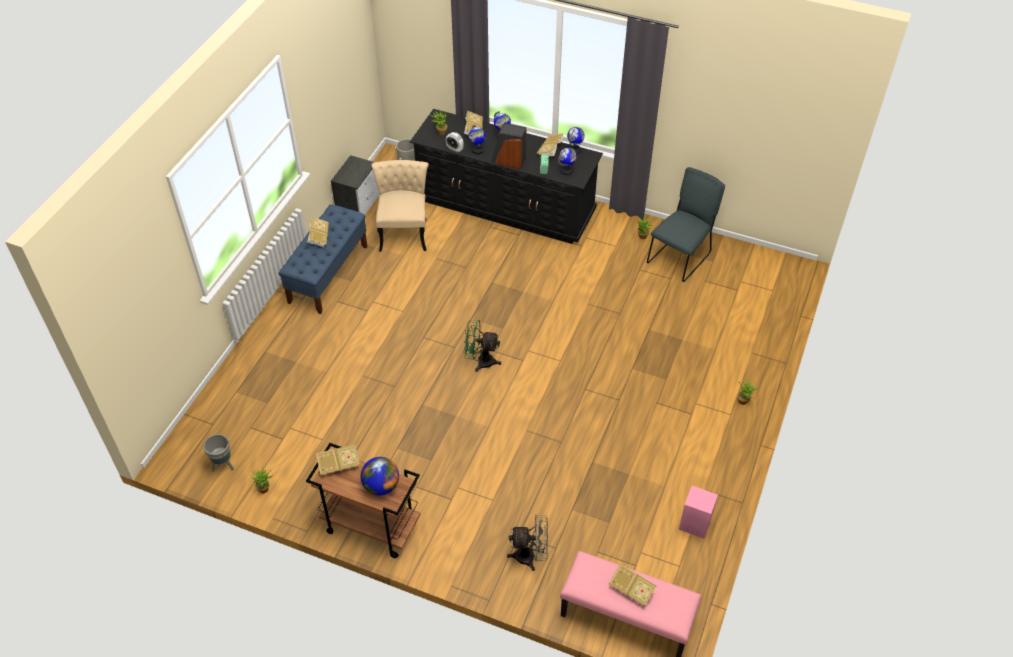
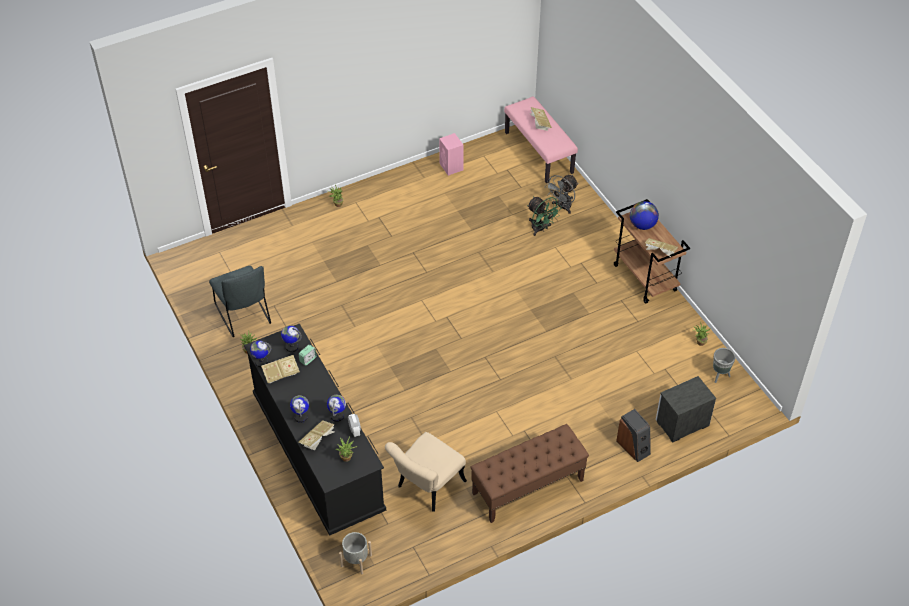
camera: 140 degrees left, 0 degrees up
blue bench [279,204,368,314] -> brown bench [470,424,589,523]
book [307,217,329,247] -> none
nightstand [331,155,380,214] -> nightstand moved to [656,376,716,443]
green fan [464,320,501,372] -> green fan moved to [527,197,562,236]
speaker [492,123,527,170] -> speaker moved to [616,409,651,462]
grey fan [507,515,548,571] -> grey fan turned 90 degrees counterclockwise [547,175,578,214]
grey chair [647,167,725,282] -> grey chair turned 105 degrees counterclockwise [209,266,271,337]

